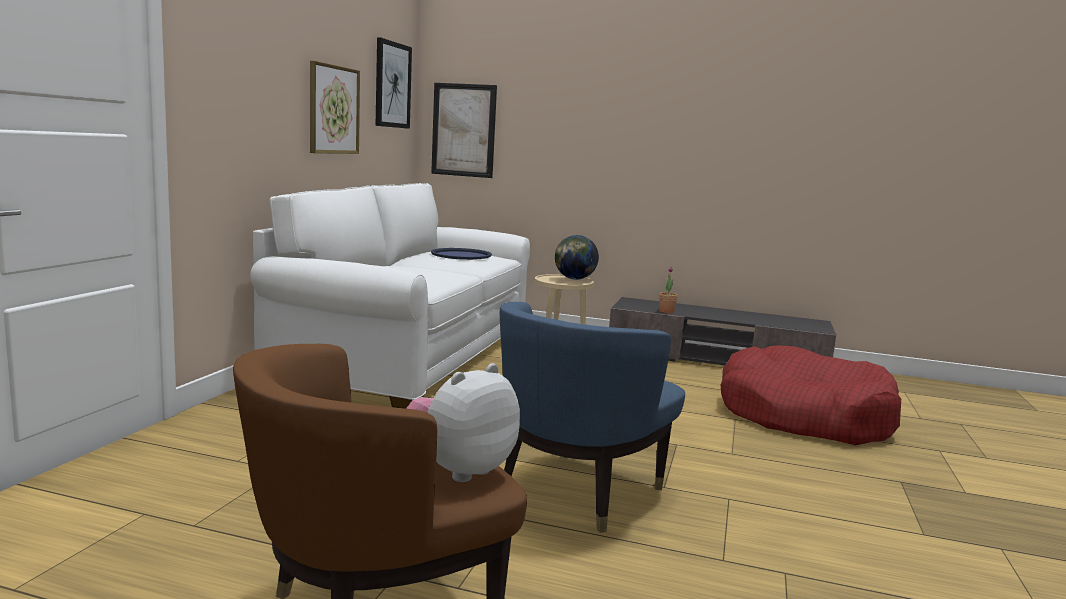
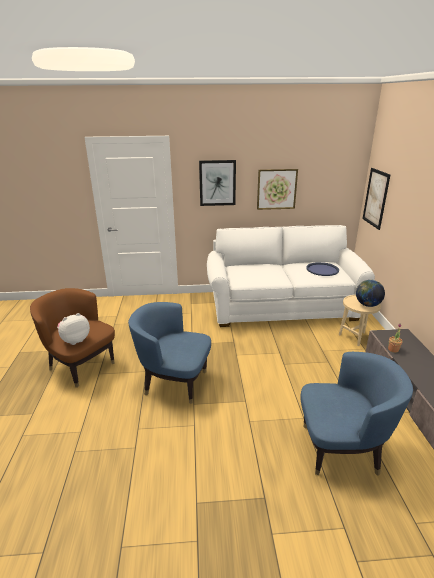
camera: 70 degrees right, 15 degrees up
picture [376,38,412,129] -> picture moved to [199,160,236,206]
plush toy [406,363,520,482] -> plush toy turned 60 degrees counterclockwise [57,313,90,345]
red dog bed [720,345,901,445] -> blue armchair [301,352,413,476]

